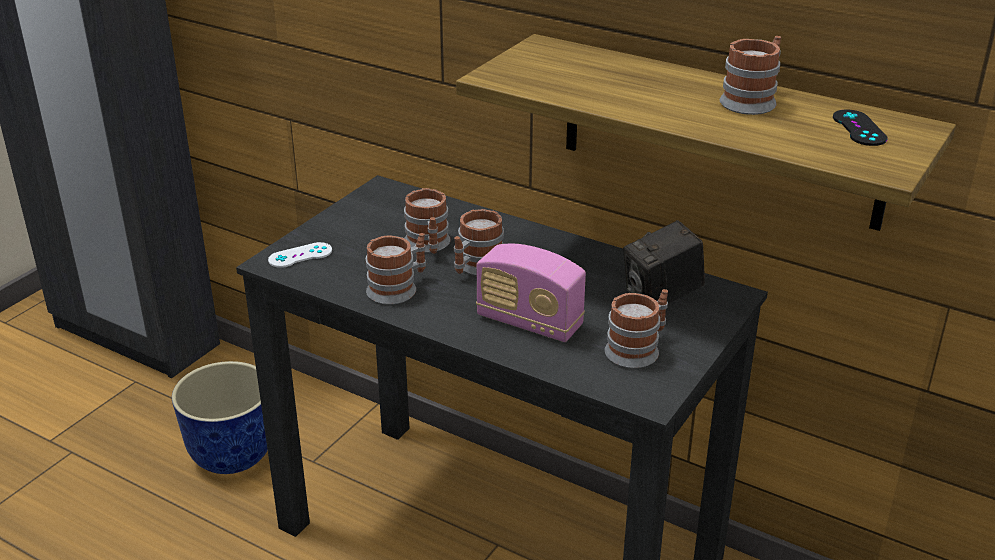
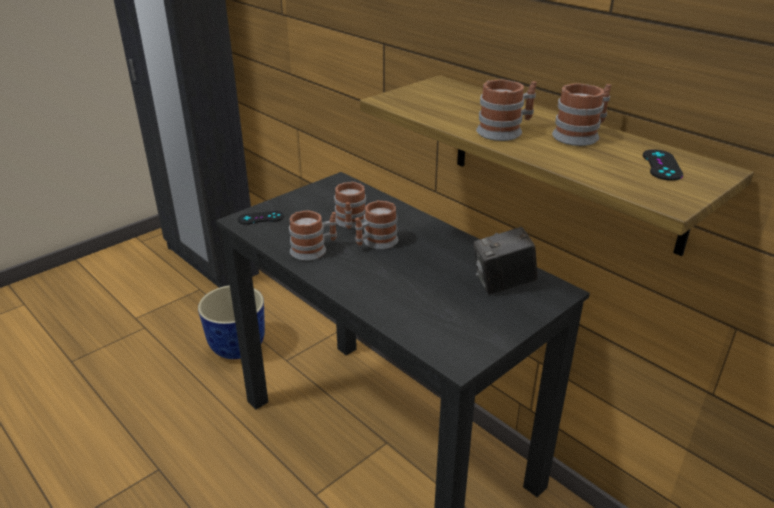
camera: 15 degrees right, 0 degrees up
white game controller [268,242,332,268] -> black game controller [238,211,284,225]
radio [476,244,586,342] -> none
mug [605,289,668,368] -> mug moved to [476,79,537,141]

